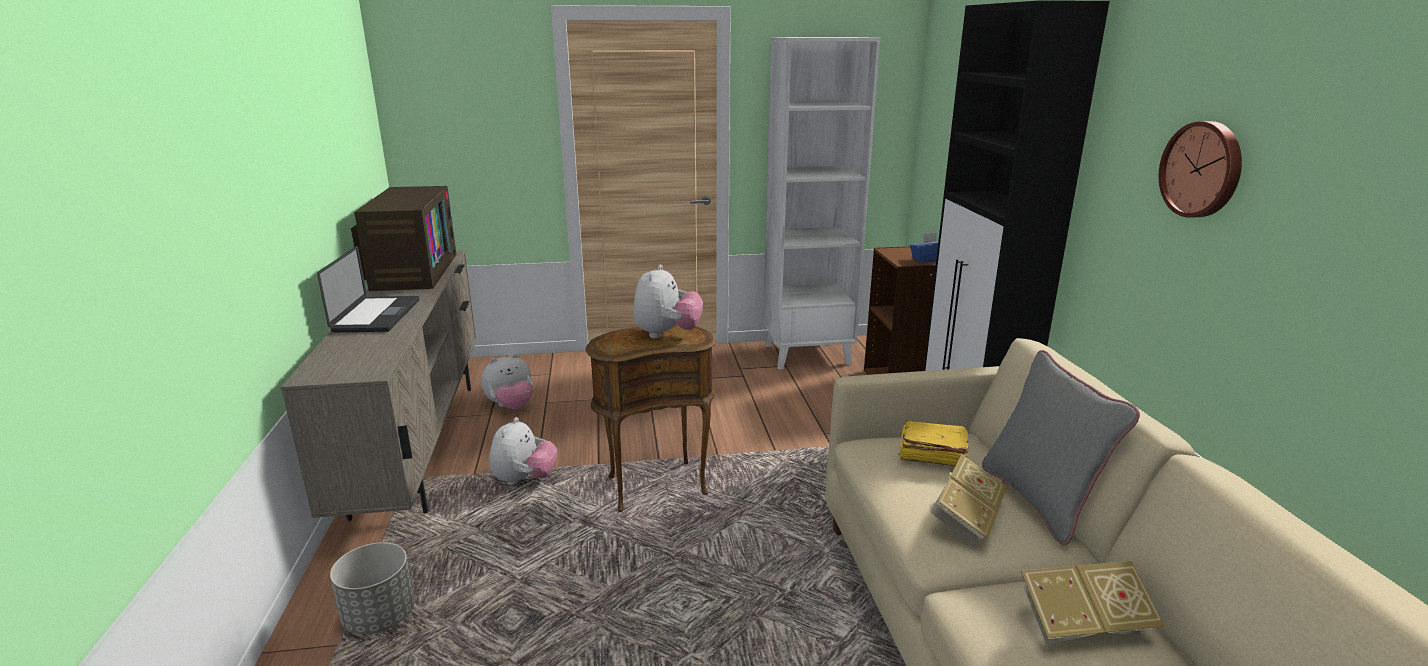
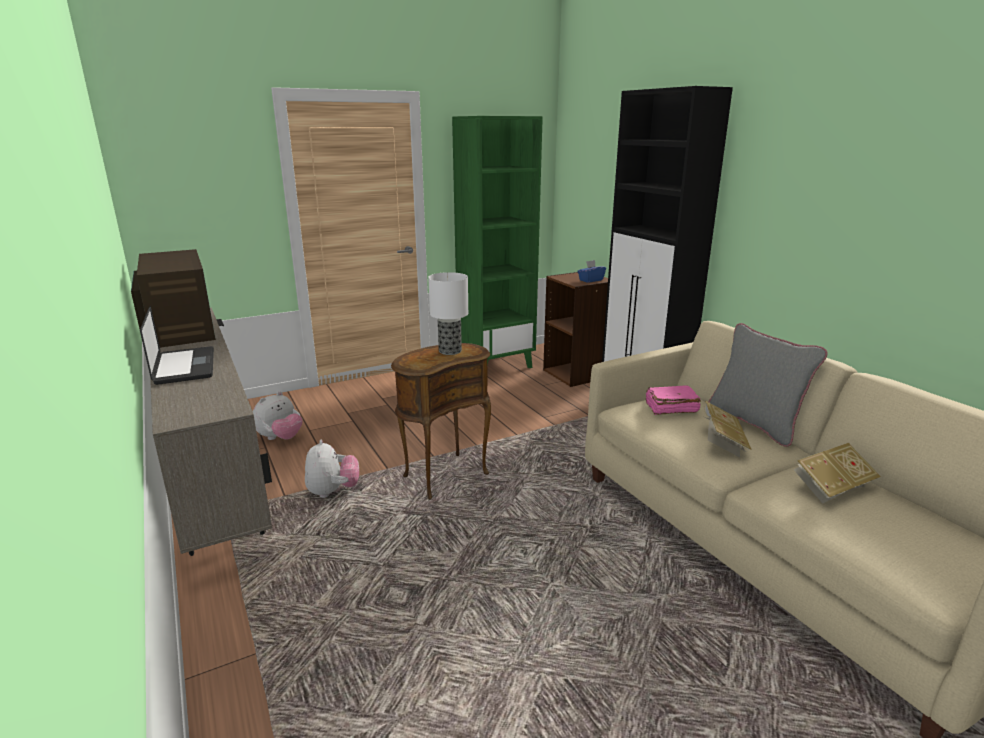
camera: 20 degrees left, 0 degrees up
grey planter [330,542,415,634] -> none
plush toy [633,265,703,338] -> table lamp [428,272,468,355]
white bookcase [763,37,880,369] -> green bookcase [452,116,543,368]
yellow book [899,420,969,467] -> pink book [645,385,701,415]
wall clock [1159,121,1242,218] -> none

